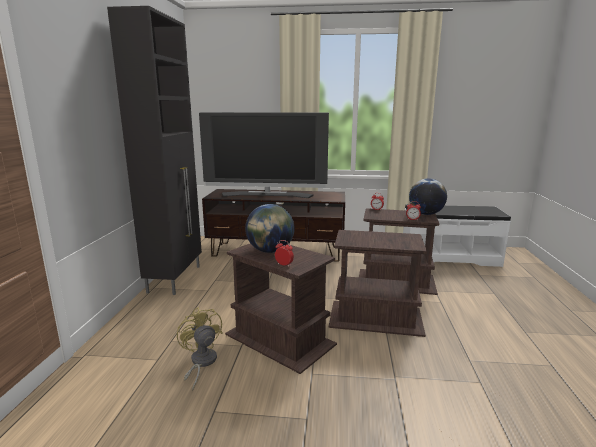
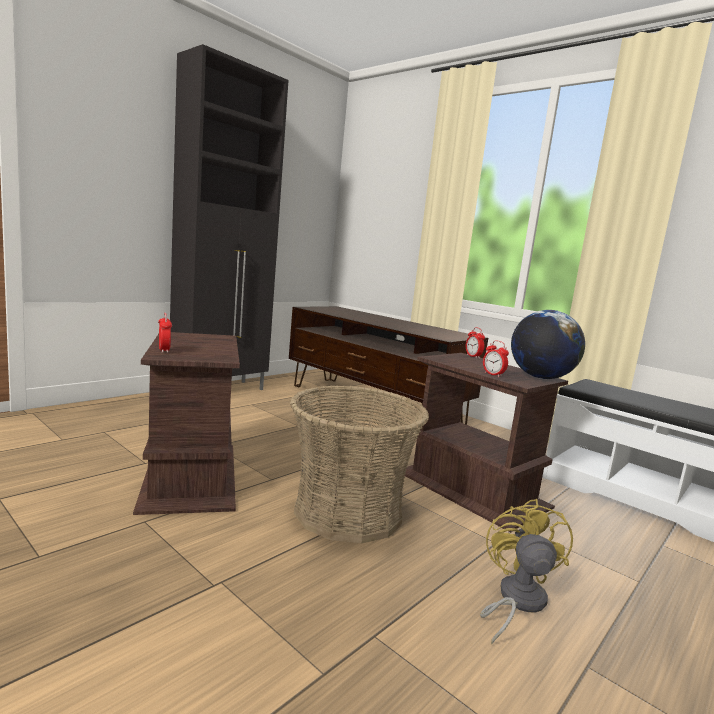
camera: 35 degrees right, 5 degrees down
yellow fan [177,307,223,391] -> yellow fan moved to [480,499,573,645]
television [199,112,329,198] -> none
globe [245,204,295,253] -> none
brown side table [329,230,427,337] -> basket [290,385,429,543]

